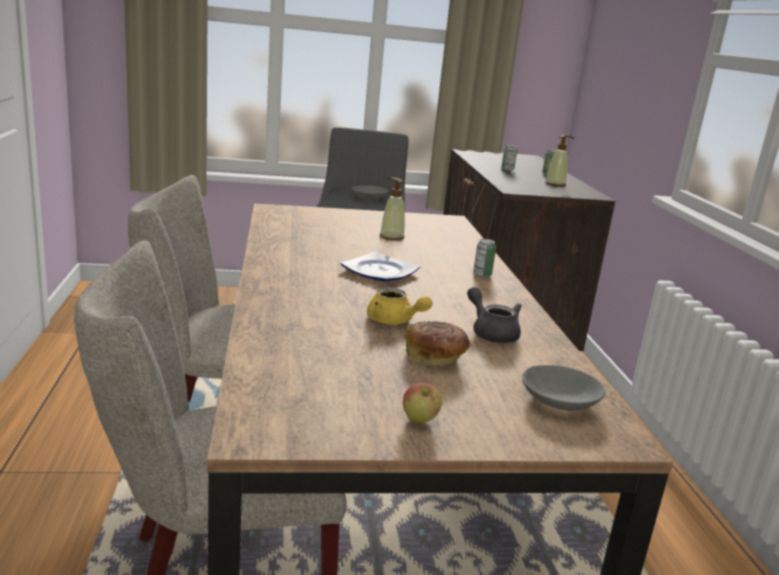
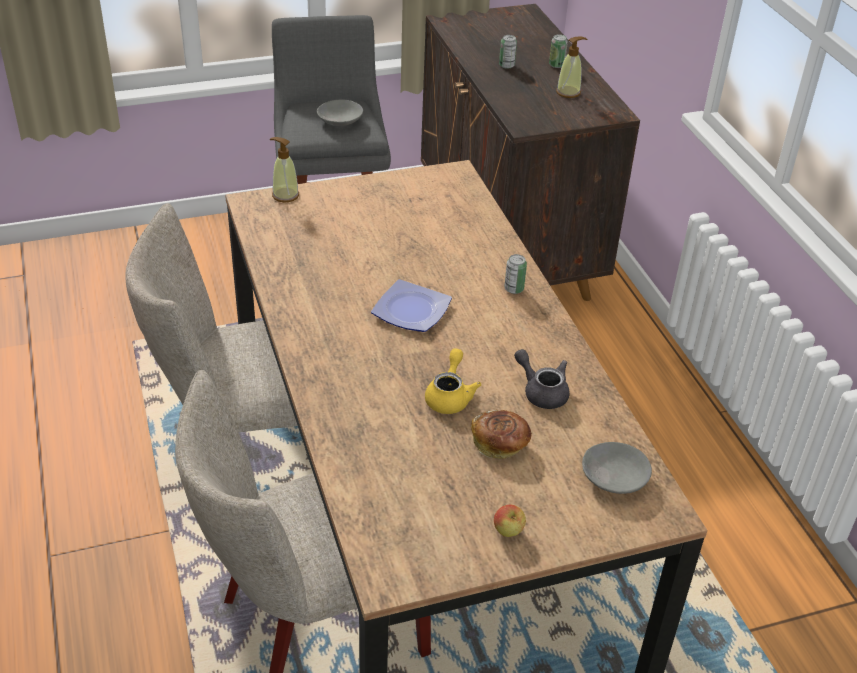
camera: 10 degrees left, 20 degrees up
yellow teapot [367,287,433,325] -> yellow teapot turned 105 degrees counterclockwise [425,348,481,414]
soap dispenser [380,177,405,240] -> soap dispenser moved to [270,137,299,202]

